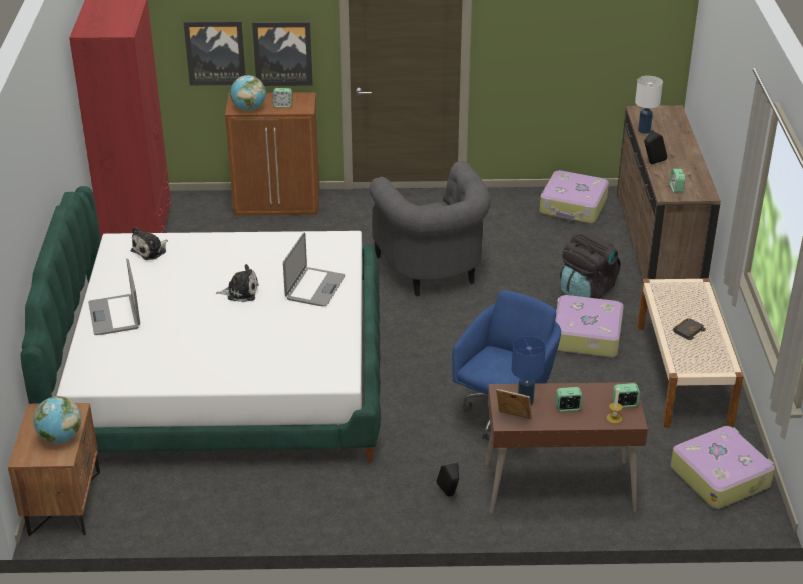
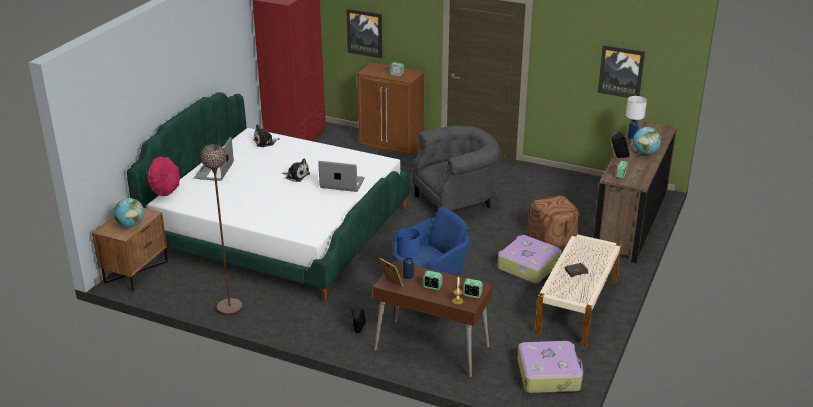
camera: 25 degrees right, 5 degrees down
globe [230,75,266,111] -> globe moved to [633,127,661,154]
picture [252,22,313,86] -> picture moved to [598,45,645,98]
laptop [283,233,345,306] -> laptop turned 120 degrees counterclockwise [318,161,365,192]
grey armchair [370,161,491,297] -> grey armchair turned 120 degrees counterclockwise [413,126,500,211]
suitcase [540,170,609,223] -> none
black backpack [560,231,620,299] -> brown ottoman [527,196,580,248]
none -> pink pillow [147,157,180,196]
none -> brown floor lamp [200,144,243,316]

